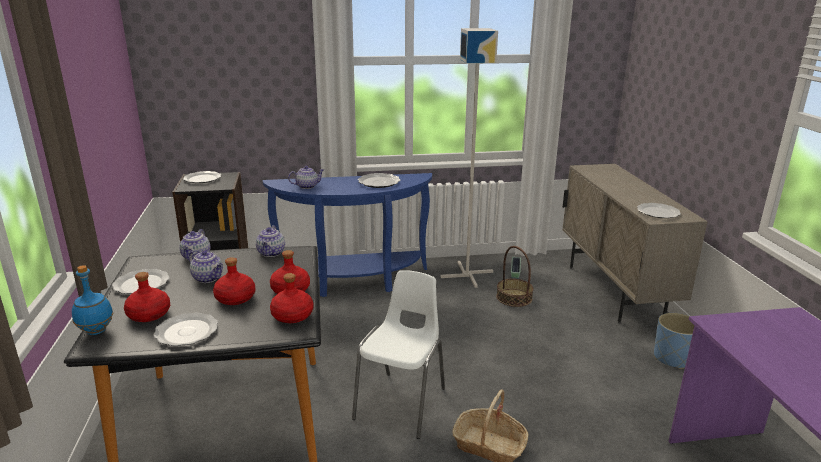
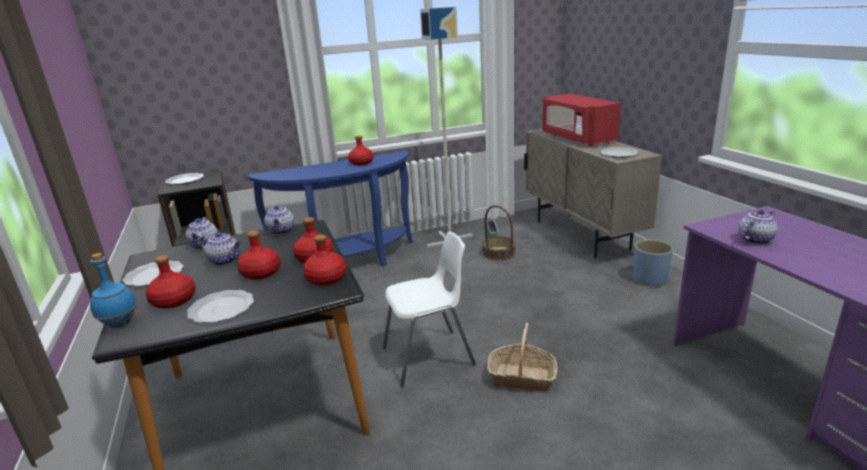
camera: 10 degrees left, 0 degrees up
teapot [288,166,324,189] -> teapot moved to [738,210,777,245]
white chair [352,270,445,439] -> white chair turned 60 degrees clockwise [383,231,476,387]
plate [358,173,401,188] -> red bottle [348,136,374,165]
none -> red microwave [542,94,621,146]

